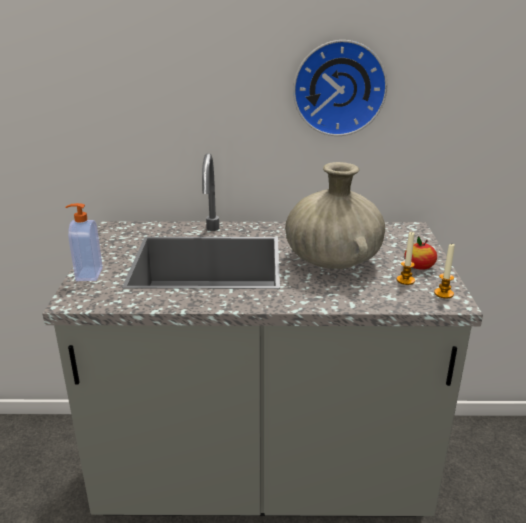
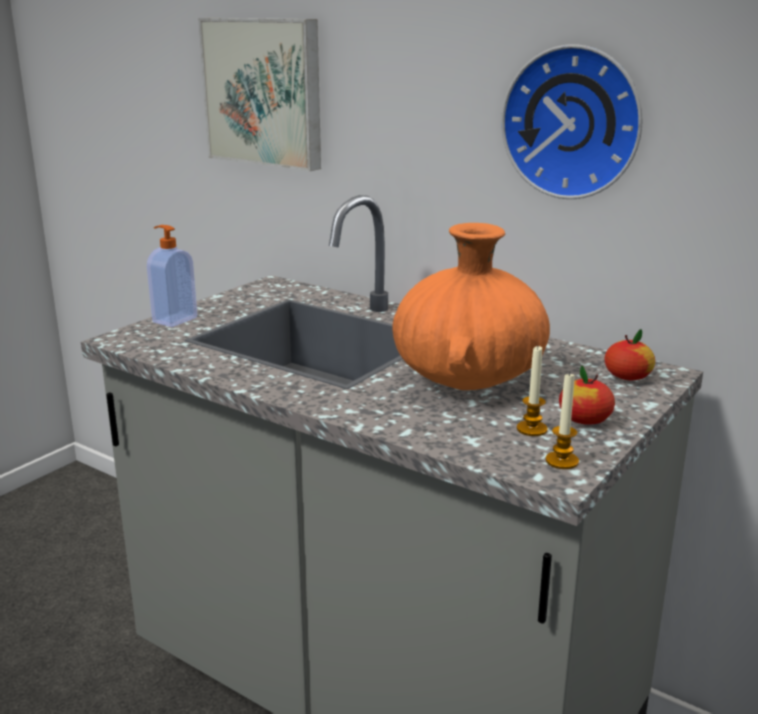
camera: 35 degrees right, 5 degrees down
beige vase [285,162,385,269] -> orange vase [392,223,550,390]
none -> picture [198,18,321,171]
none -> apple [605,329,655,380]

